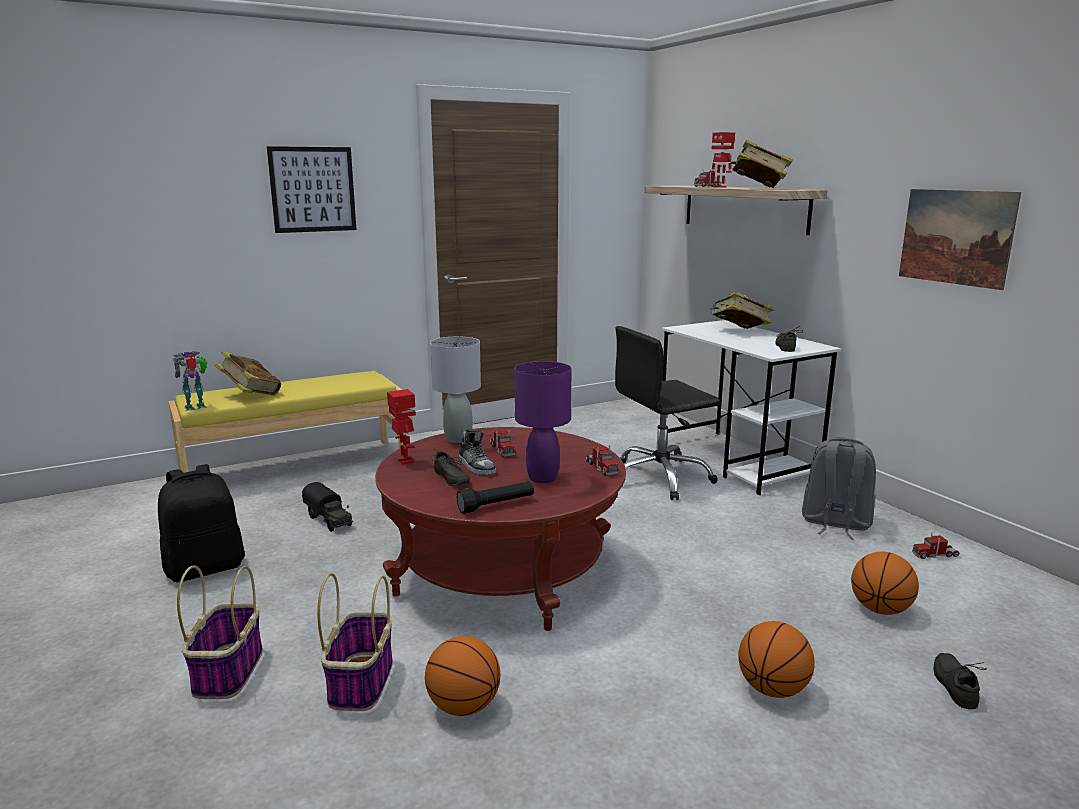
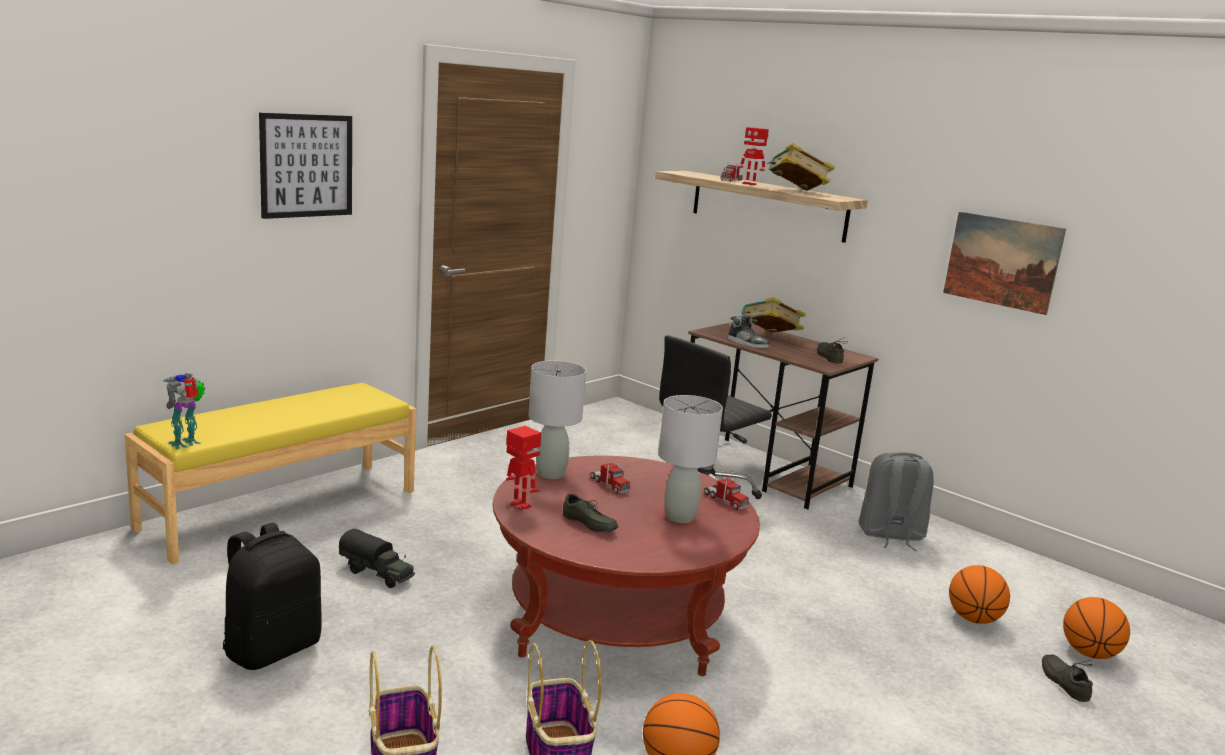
camera: 20 degrees left, 0 degrees up
book [215,351,281,395] -> none
black flashlight [457,481,534,514] -> none
shoe [459,430,496,475] -> shoe moved to [728,316,770,348]
purple table lamp [515,361,572,483] -> grey table lamp [658,395,723,523]
white desk [662,320,841,495] -> brown desk [688,322,879,510]
basketball [738,621,815,698] -> basketball moved to [1063,597,1130,659]
toy truck [912,532,959,559] -> none

